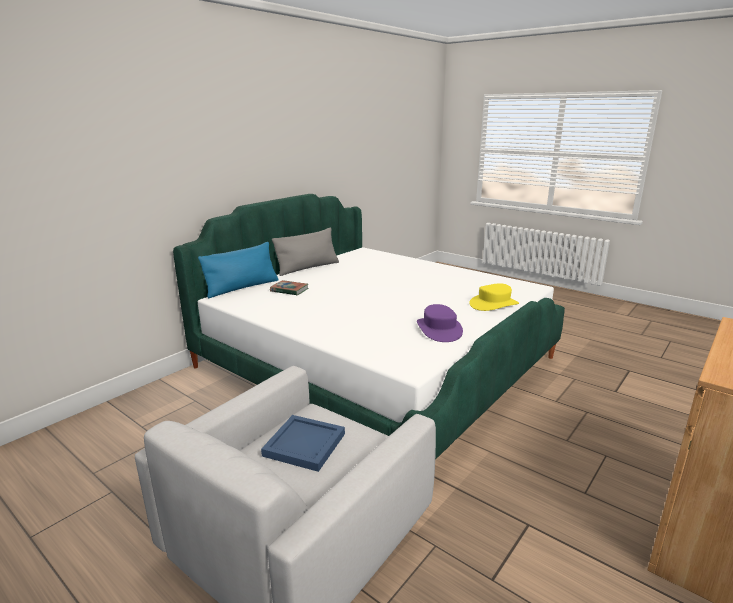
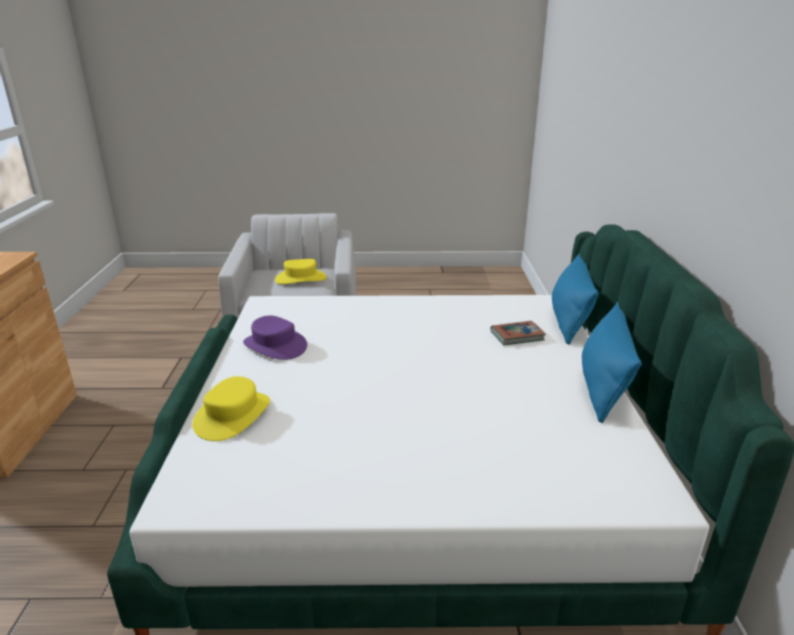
camera: 140 degrees right, 5 degrees up
blue tray [261,415,345,472] -> yellow hat [275,259,327,284]
grey pillow [272,227,339,276] -> blue pillow [582,302,642,423]

